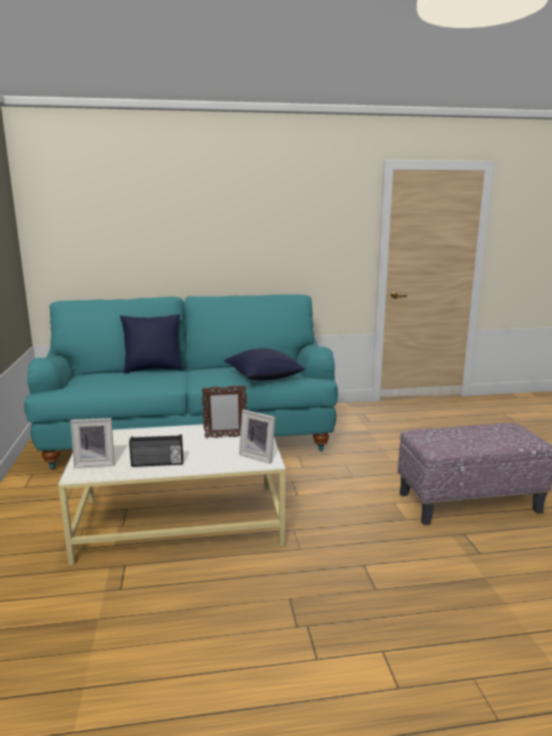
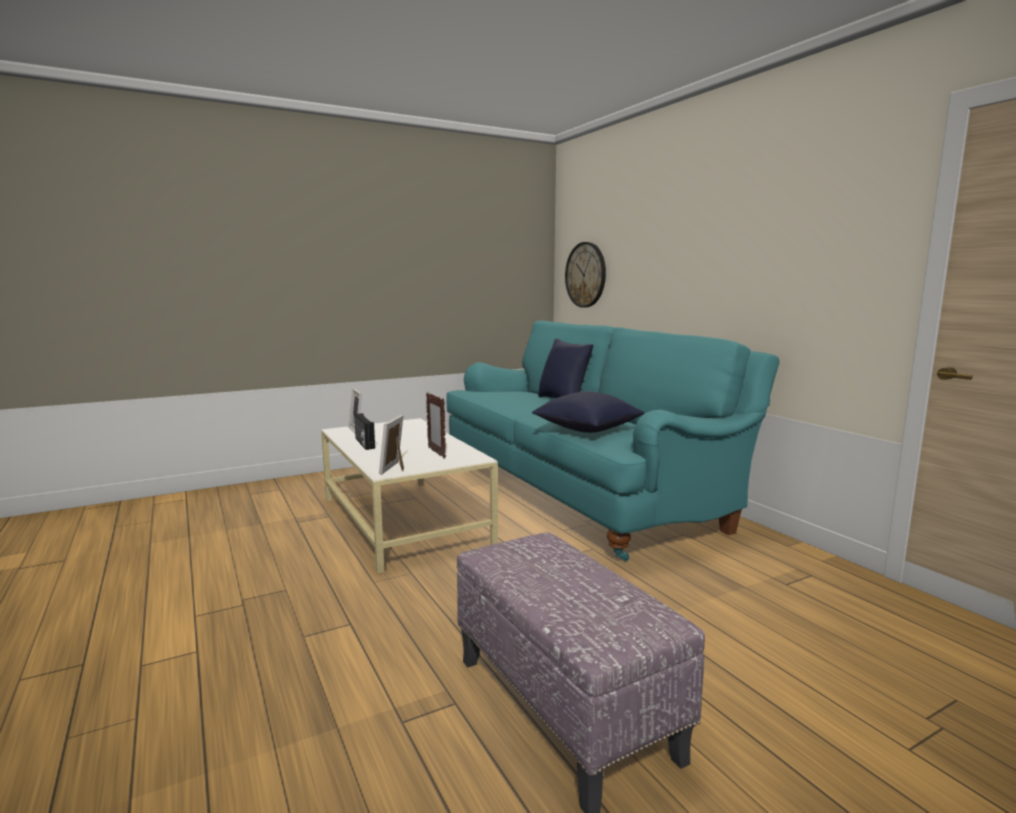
camera: 70 degrees right, 5 degrees down
none -> wall clock [565,242,606,308]

